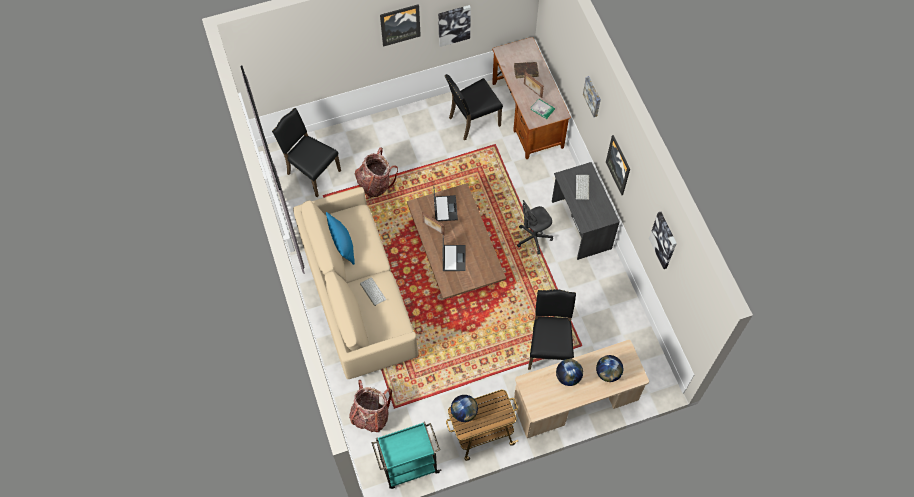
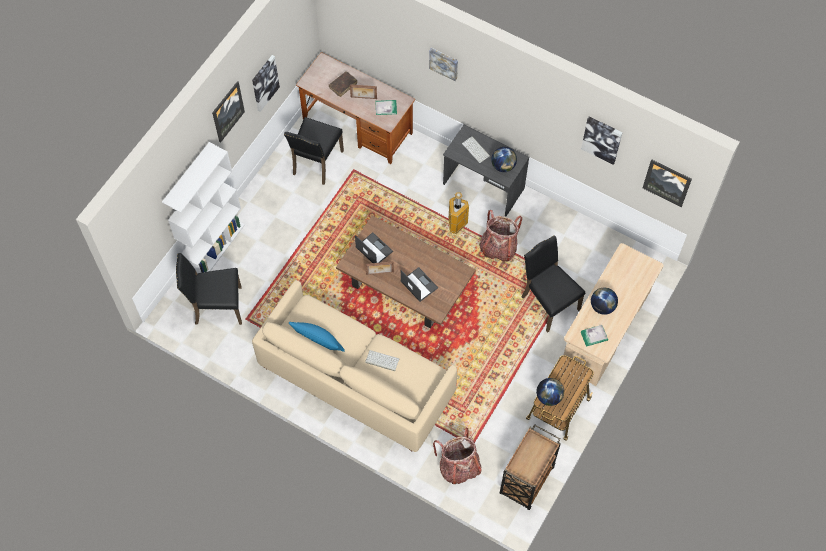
camera: 40 degrees left, 0 degrees up
backpack [355,147,398,197] -> backpack moved to [479,210,522,262]
turquoise cart [372,422,442,489] -> brown cart [500,424,561,510]
grey office chair [517,200,553,254] -> trash can [449,192,469,234]
globe [596,355,623,382] -> globe moved to [491,147,517,172]
picture [606,135,630,195] -> picture moved to [643,159,692,207]
none -> white bookcase [162,142,245,274]
none -> book [581,325,608,347]

